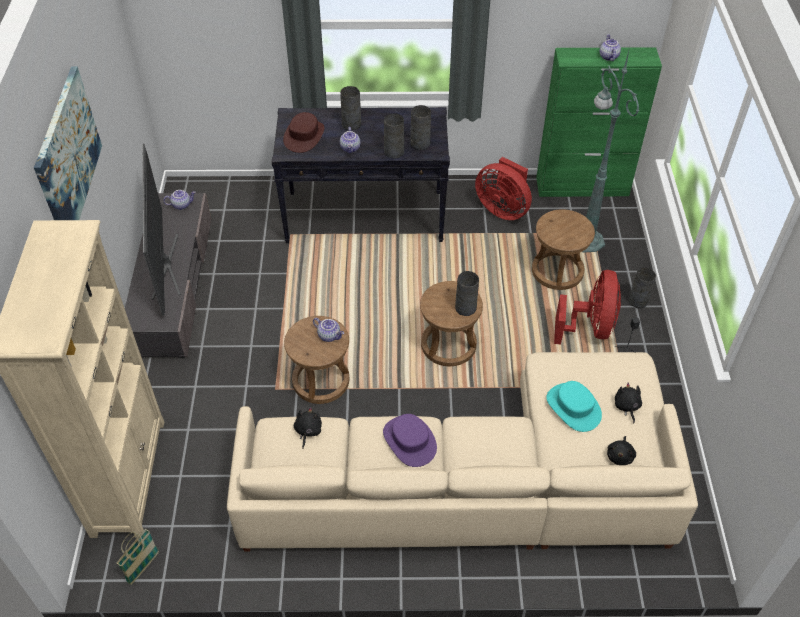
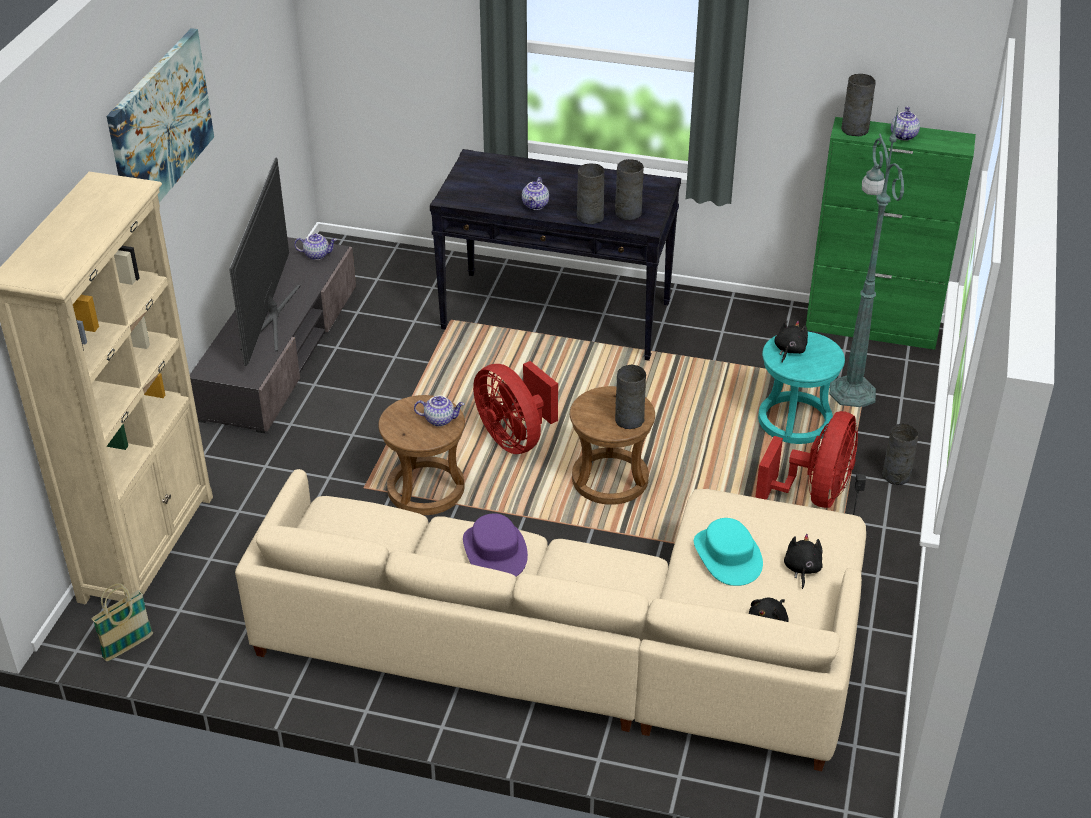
camera: 15 degrees right, 10 degrees down
brown hat [283,112,324,153] -> none
black plush toy [294,407,322,448] -> black plush toy moved to [774,320,808,363]
teapot [313,318,344,342] -> teapot turned 45 degrees counterclockwise [414,396,464,427]
grey vase [340,86,361,130] -> grey vase moved to [841,74,876,136]
red fan [475,157,532,220] -> red fan moved to [473,361,558,454]
brown stool [532,209,595,290] -> turquoise stool [758,332,845,444]

